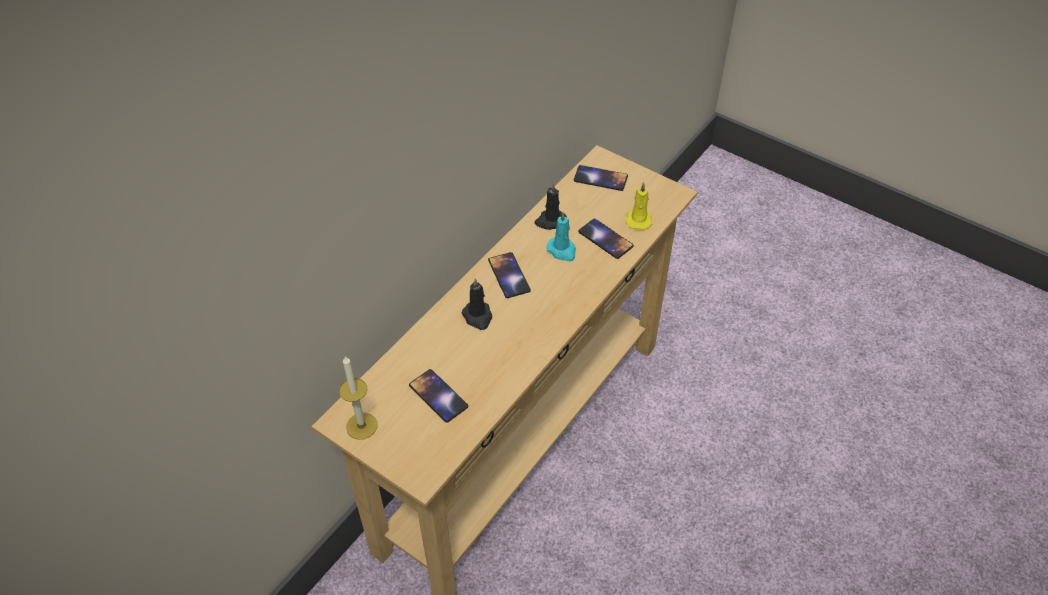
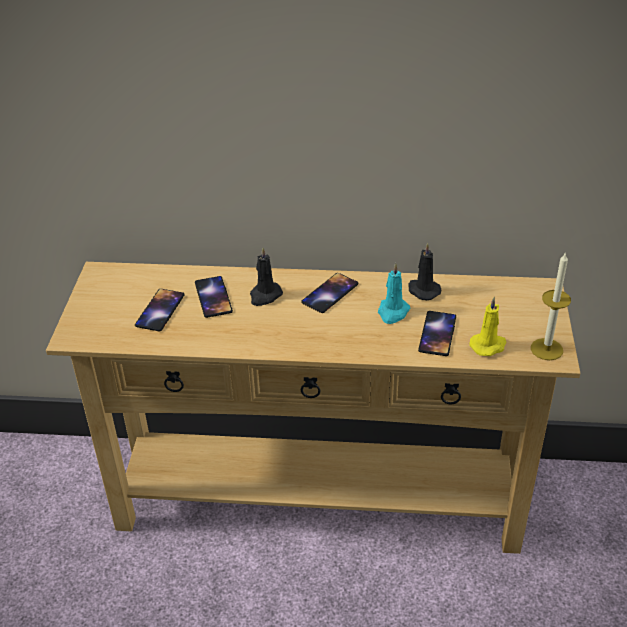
camera: 60 degrees right, 10 degrees down
candle [339,356,378,440] -> candle moved to [531,252,571,360]
phone [574,165,628,191] -> phone moved to [195,276,233,318]

